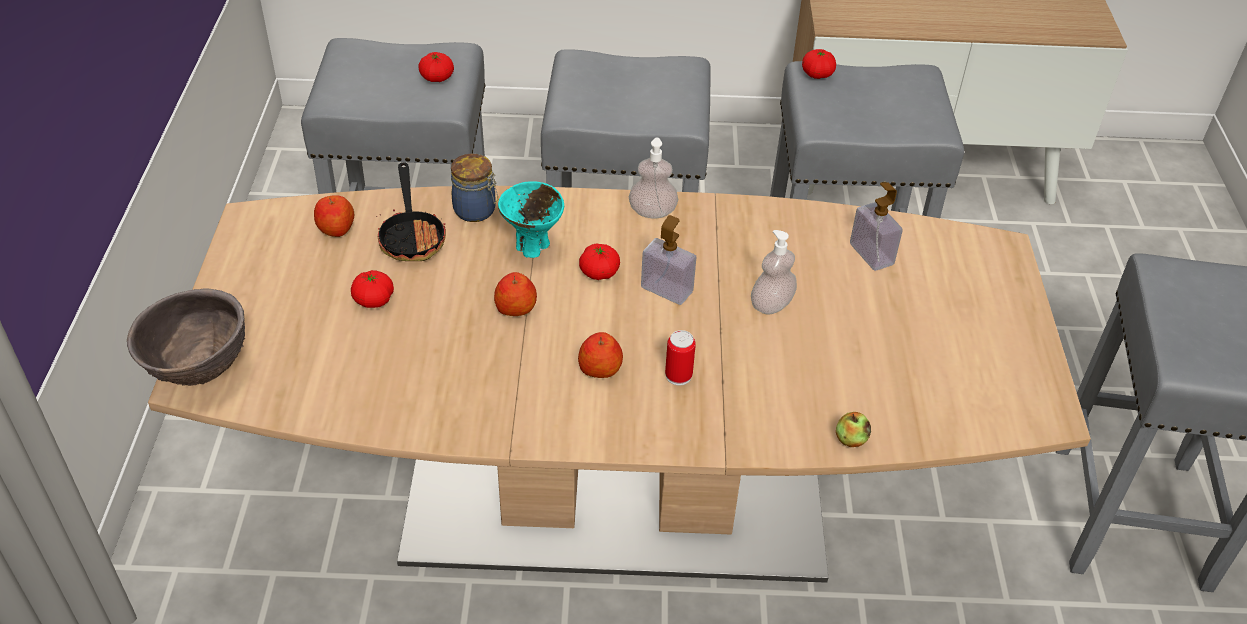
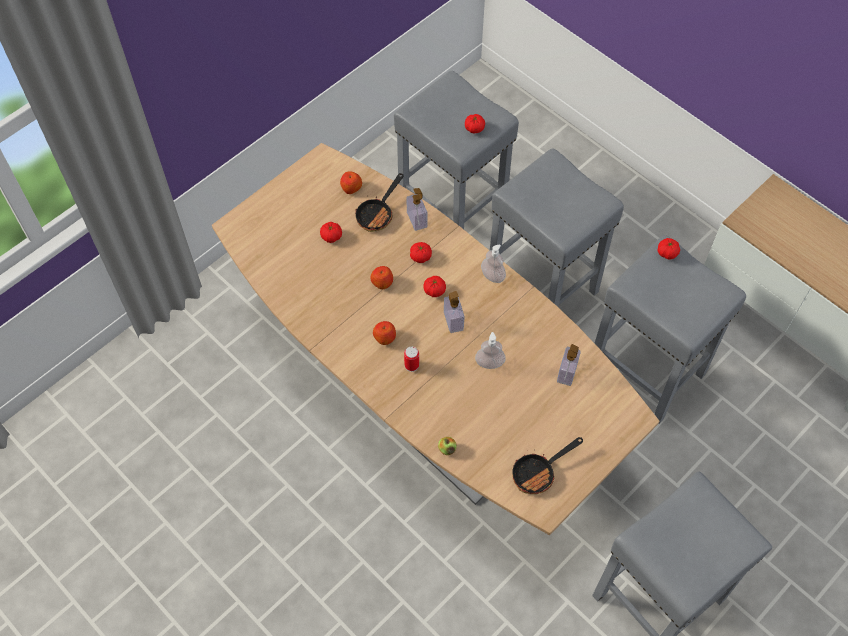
camera: 45 degrees right, 15 degrees up
brown bowl [127,288,245,386] -> none
jar [451,154,498,222] -> soap dispenser [406,188,427,231]
turquoise bowl [498,181,564,258] -> tomato [410,242,432,263]
none -> frying pan [512,437,583,494]

